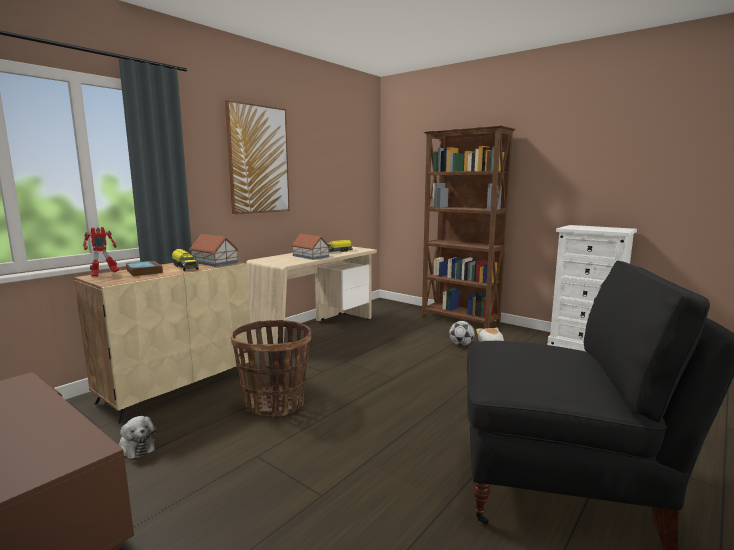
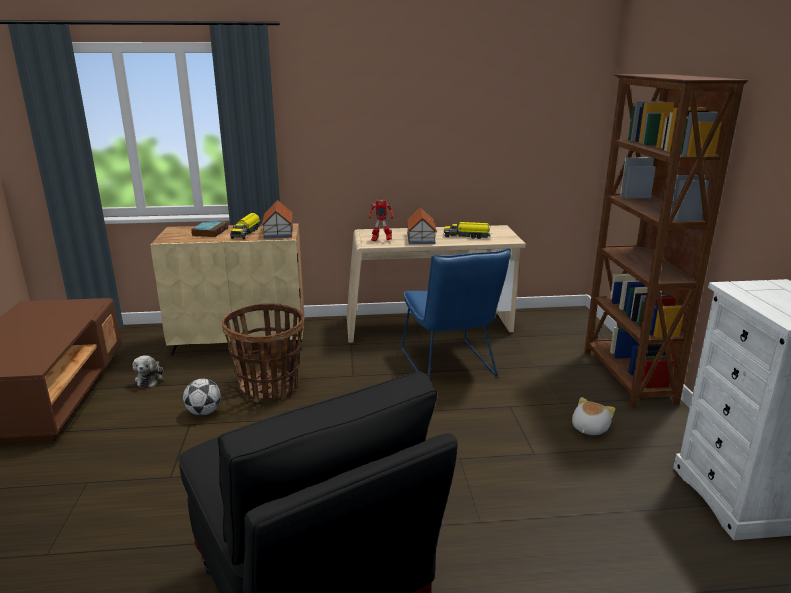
camera: 45 degrees right, 10 degrees up
toy robot [83,227,119,277] -> toy robot moved to [369,200,393,242]
picture [225,100,290,215] -> none
football [449,321,475,346] -> football moved to [183,379,221,416]
none -> blue chair [402,248,511,380]

